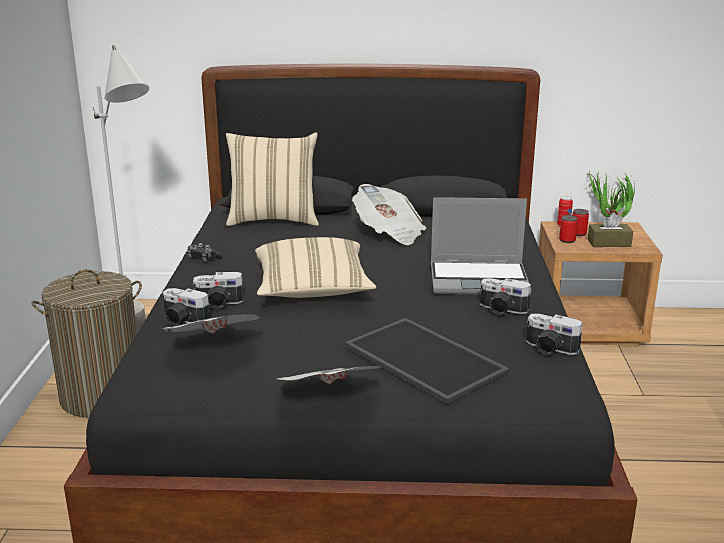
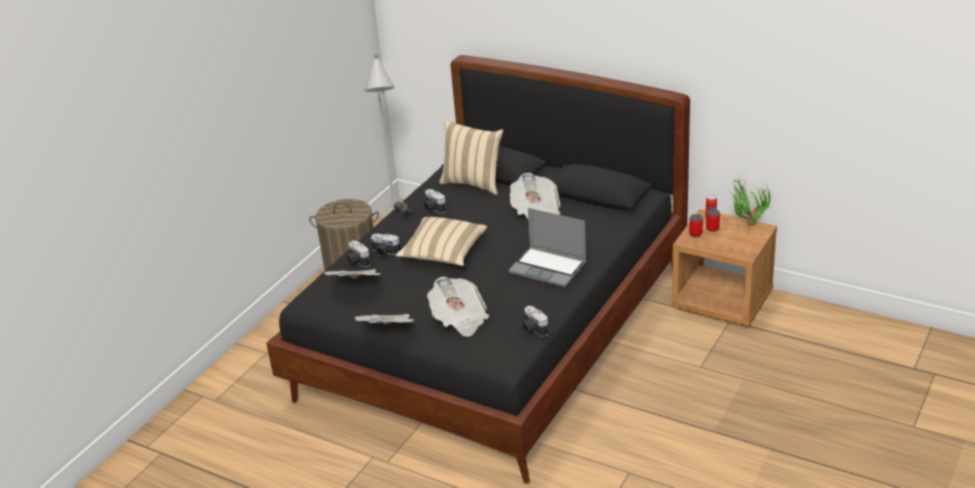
camera: 30 degrees right, 10 degrees up
tray [345,318,509,404] -> newspaper [427,276,489,337]
camera [480,278,531,315] -> camera moved to [423,189,447,214]
brown tissue box [587,212,633,247] -> none

